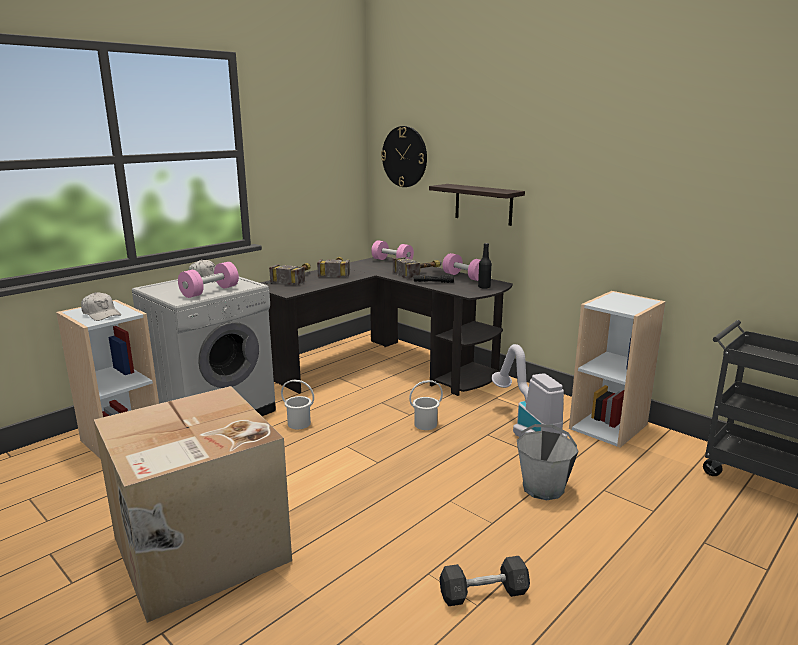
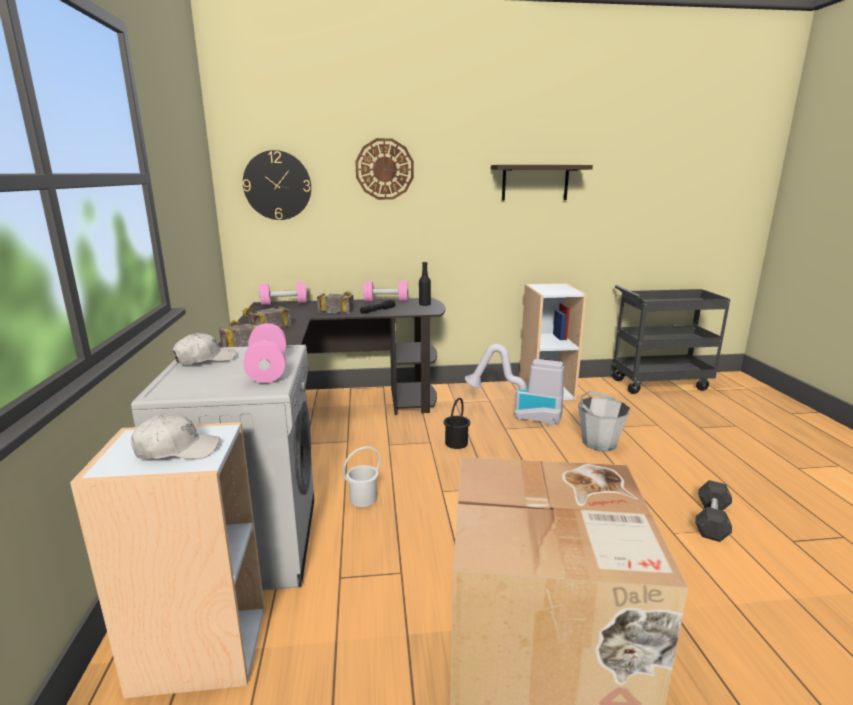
camera: 50 degrees left, 0 degrees up
white bucket [409,380,443,430] -> black bucket [444,398,470,449]
shelf [429,184,525,226] -> shelf moved to [491,165,593,200]
none -> wall clock [355,138,414,200]

